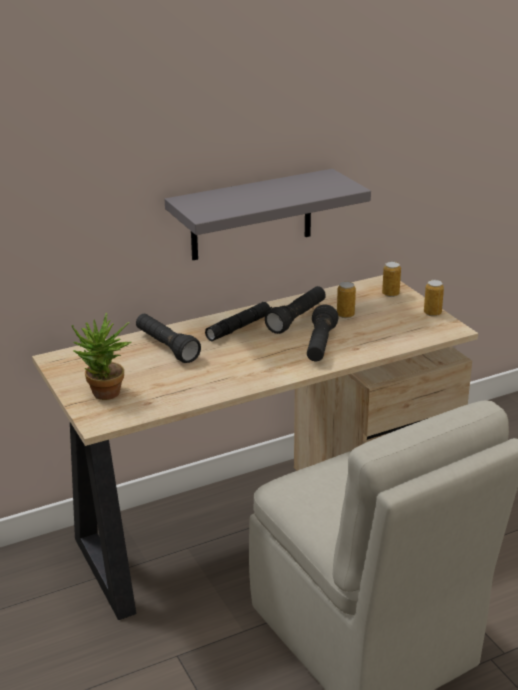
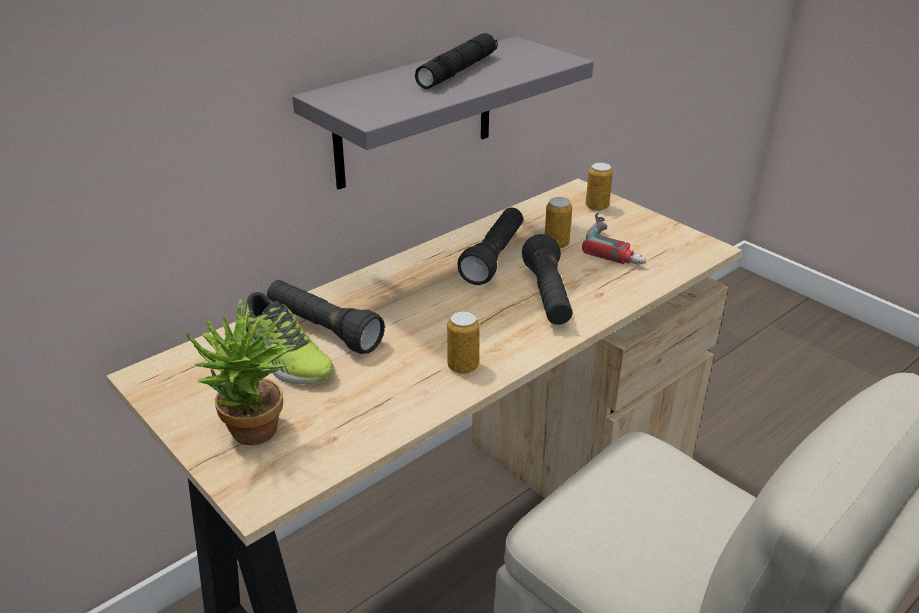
camera: 15 degrees left, 5 degrees up
black flashlight [205,302,272,341] -> black flashlight moved to [415,33,498,89]
can [424,280,444,317] -> can moved to [447,311,480,374]
none -> shoe [245,292,335,384]
none -> power drill [582,213,646,265]

